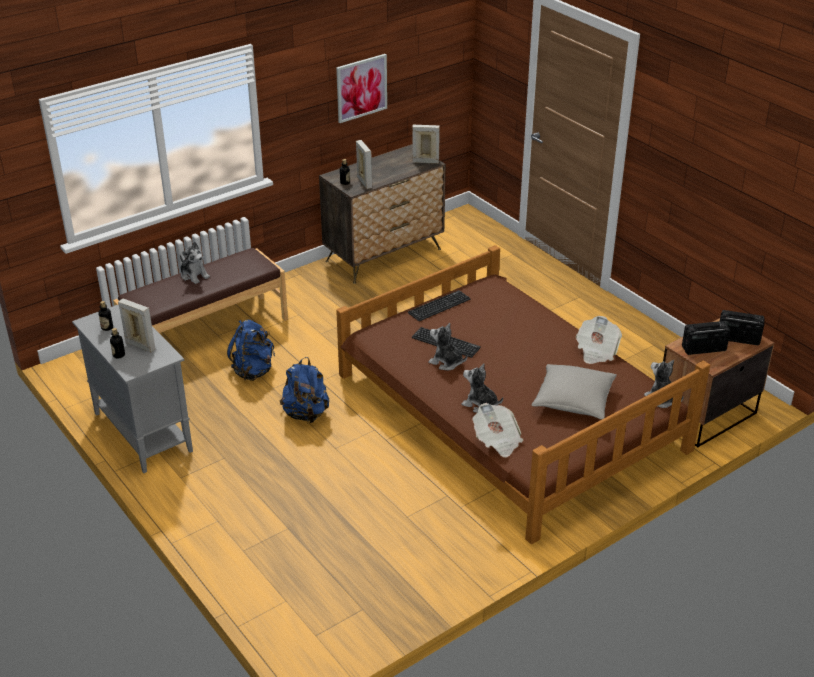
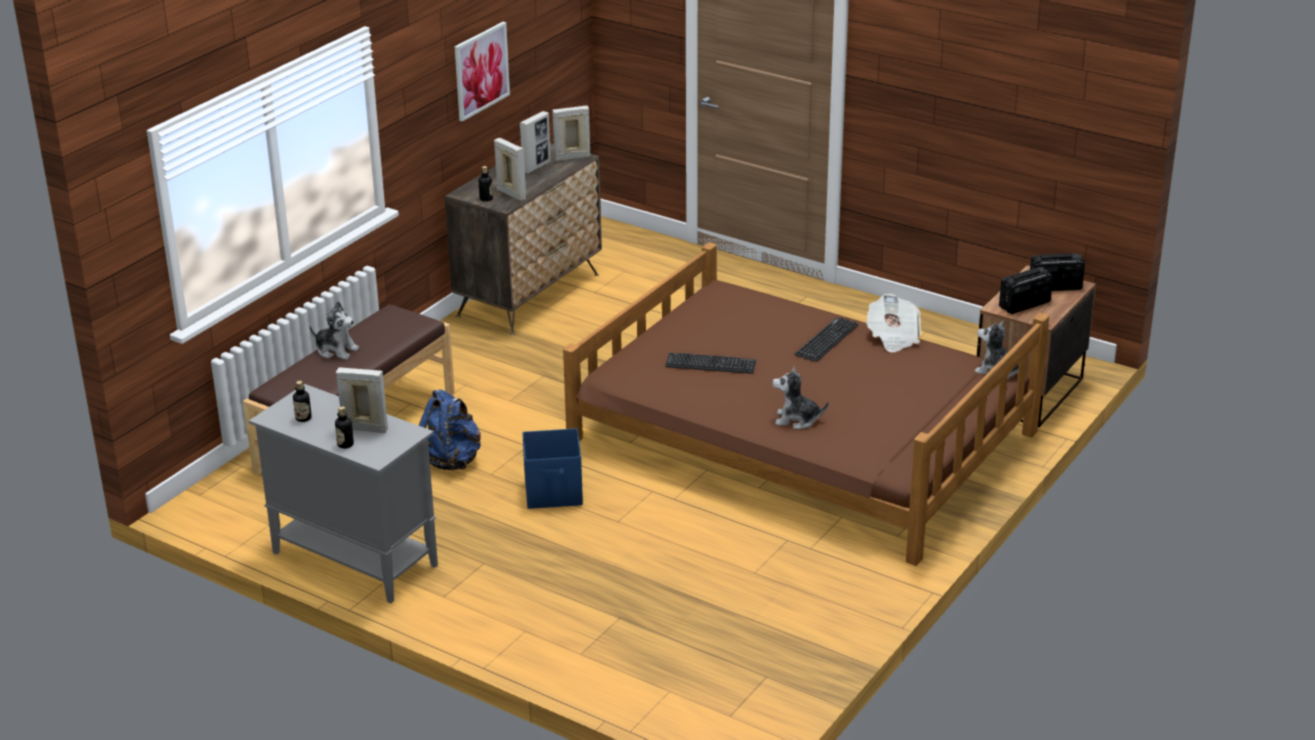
camera: 20 degrees left, 5 degrees down
blue backpack [280,357,329,423] -> blue storage box [522,428,583,509]
keyboard [408,290,470,321] -> keyboard moved to [794,317,858,362]
plush toy [428,323,468,370] -> none
newspaper [472,403,523,458] -> none
grey pillow [532,364,617,419] -> none
none -> picture frame [520,111,551,174]

